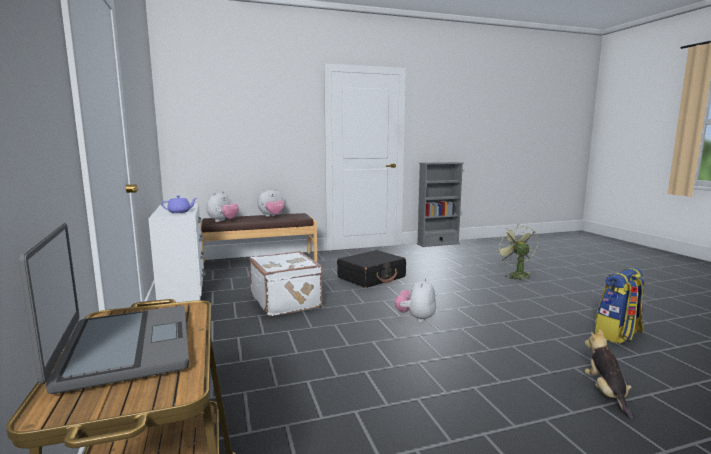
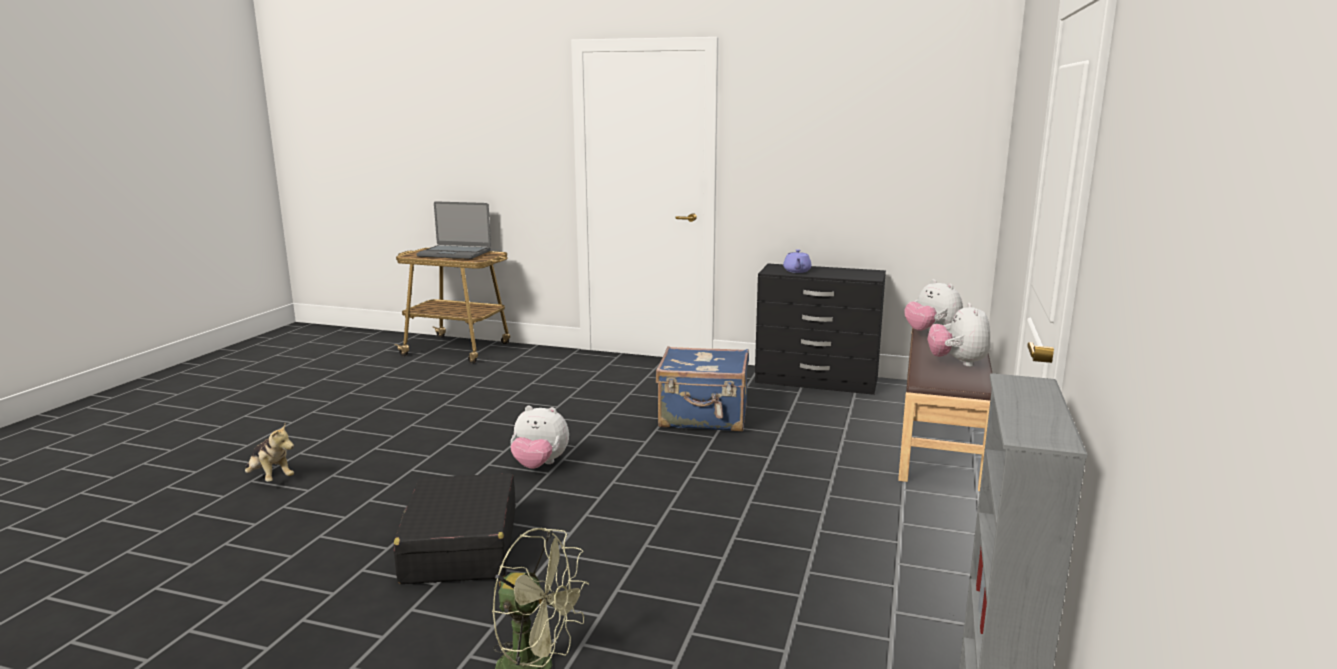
camera: 125 degrees right, 5 degrees up
white dresser [148,203,205,302] -> black dresser [755,264,886,395]
white suitcase [249,251,323,316] -> blue suitcase [656,346,749,431]
black suitcase [337,250,406,288] -> black suitcase moved to [394,473,515,584]
plush toy [395,278,436,322] -> plush toy turned 135 degrees clockwise [510,406,569,469]
backpack [595,267,646,344] -> none

